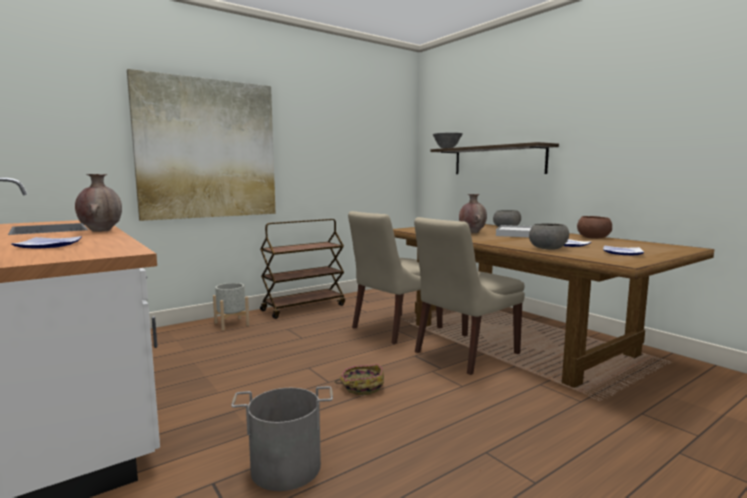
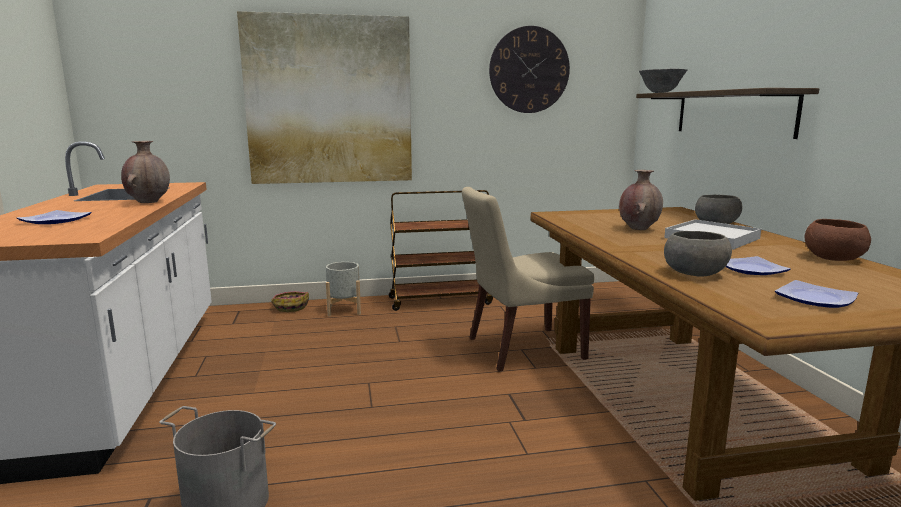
camera: 25 degrees right, 5 degrees up
basket [334,364,384,395] -> basket moved to [271,291,309,312]
beige chair [414,217,525,375] -> none
none -> wall clock [489,26,570,113]

